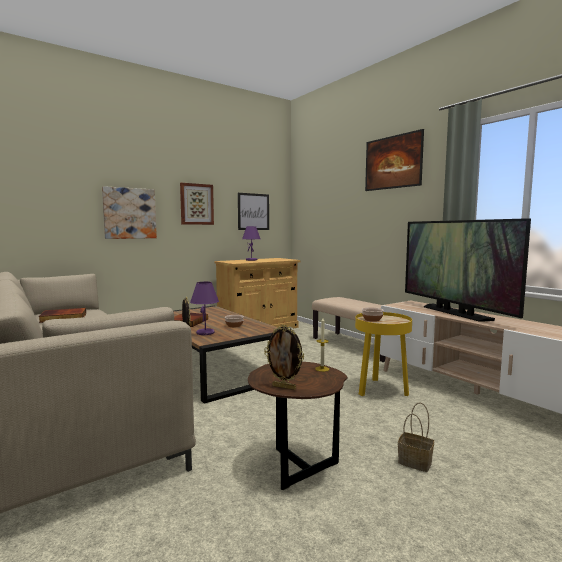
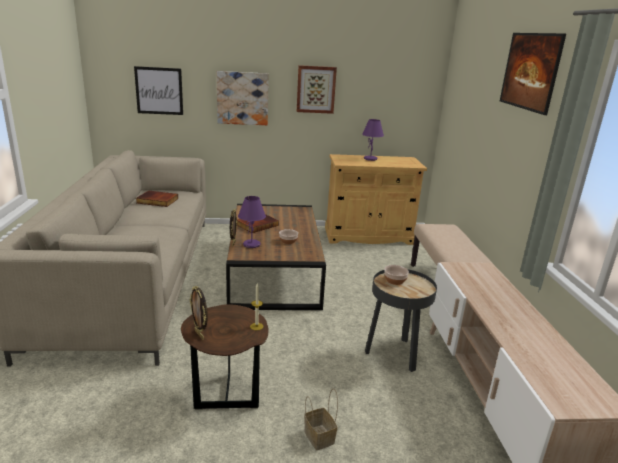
camera: 30 degrees right, 15 degrees up
picture [238,193,269,230] -> picture moved to [134,66,183,115]
yellow side table [355,312,412,396] -> black side table [365,269,437,372]
television [405,218,531,321] -> none

